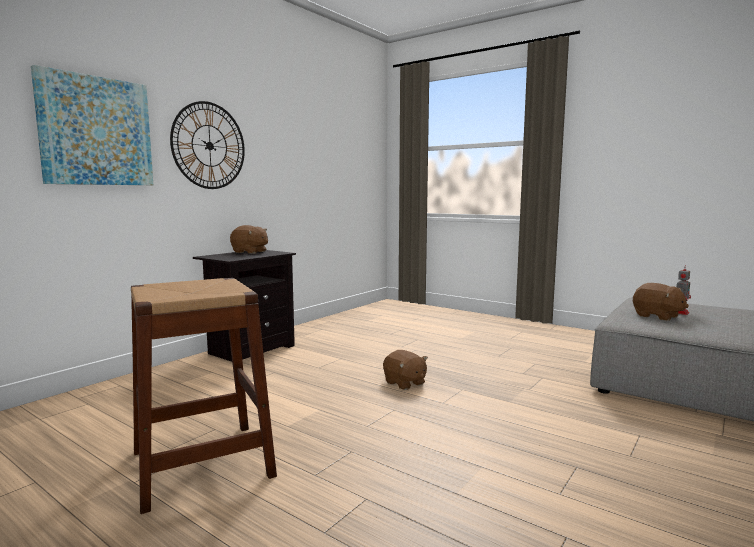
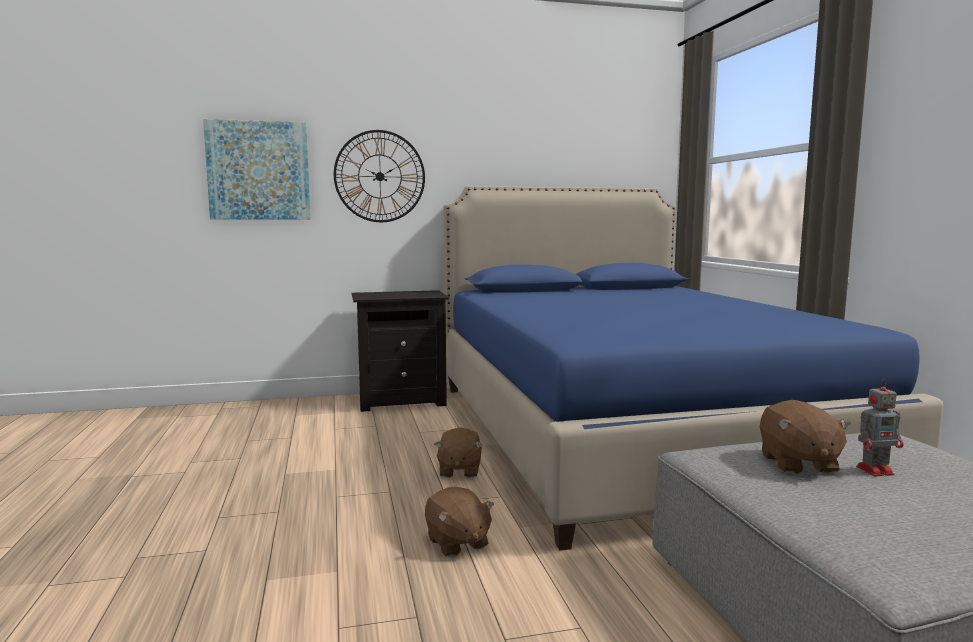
camera: 40 degrees right, 0 degrees up
brown stool [131,278,277,514] -> none
brown plush toy [230,225,268,254] -> brown plush toy moved to [425,487,494,557]
none -> blue bed [444,186,944,551]

